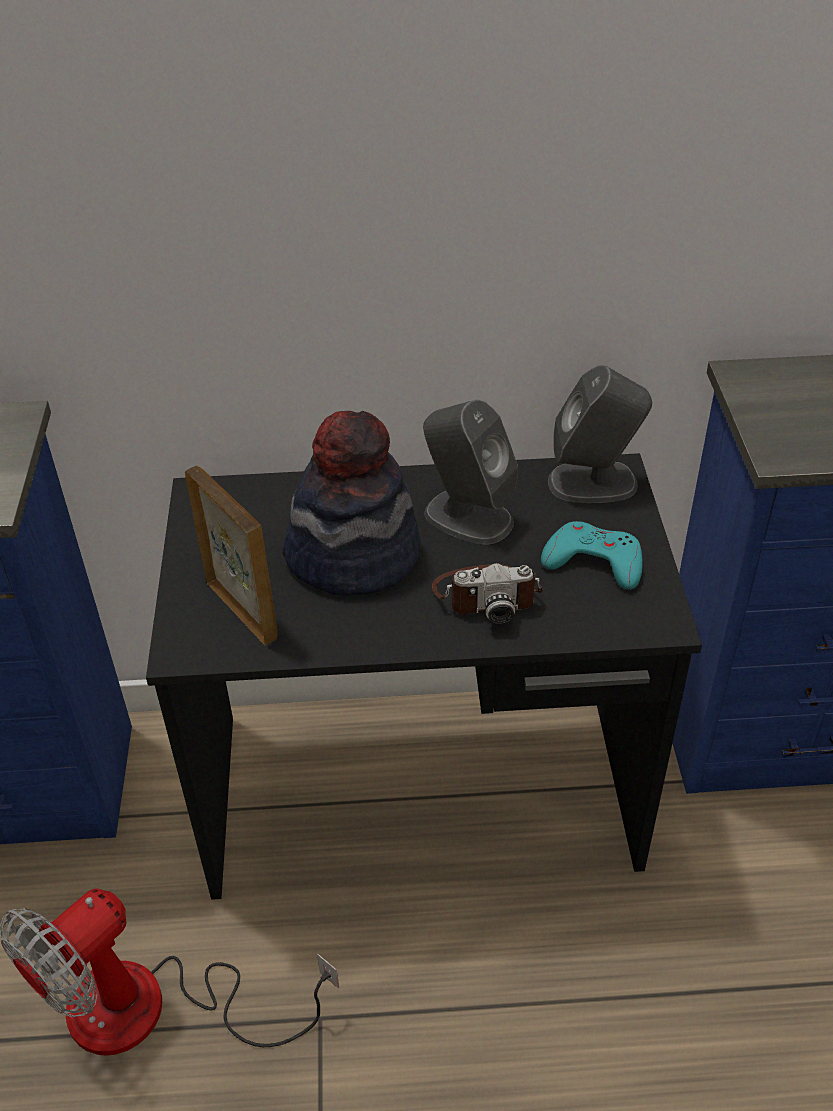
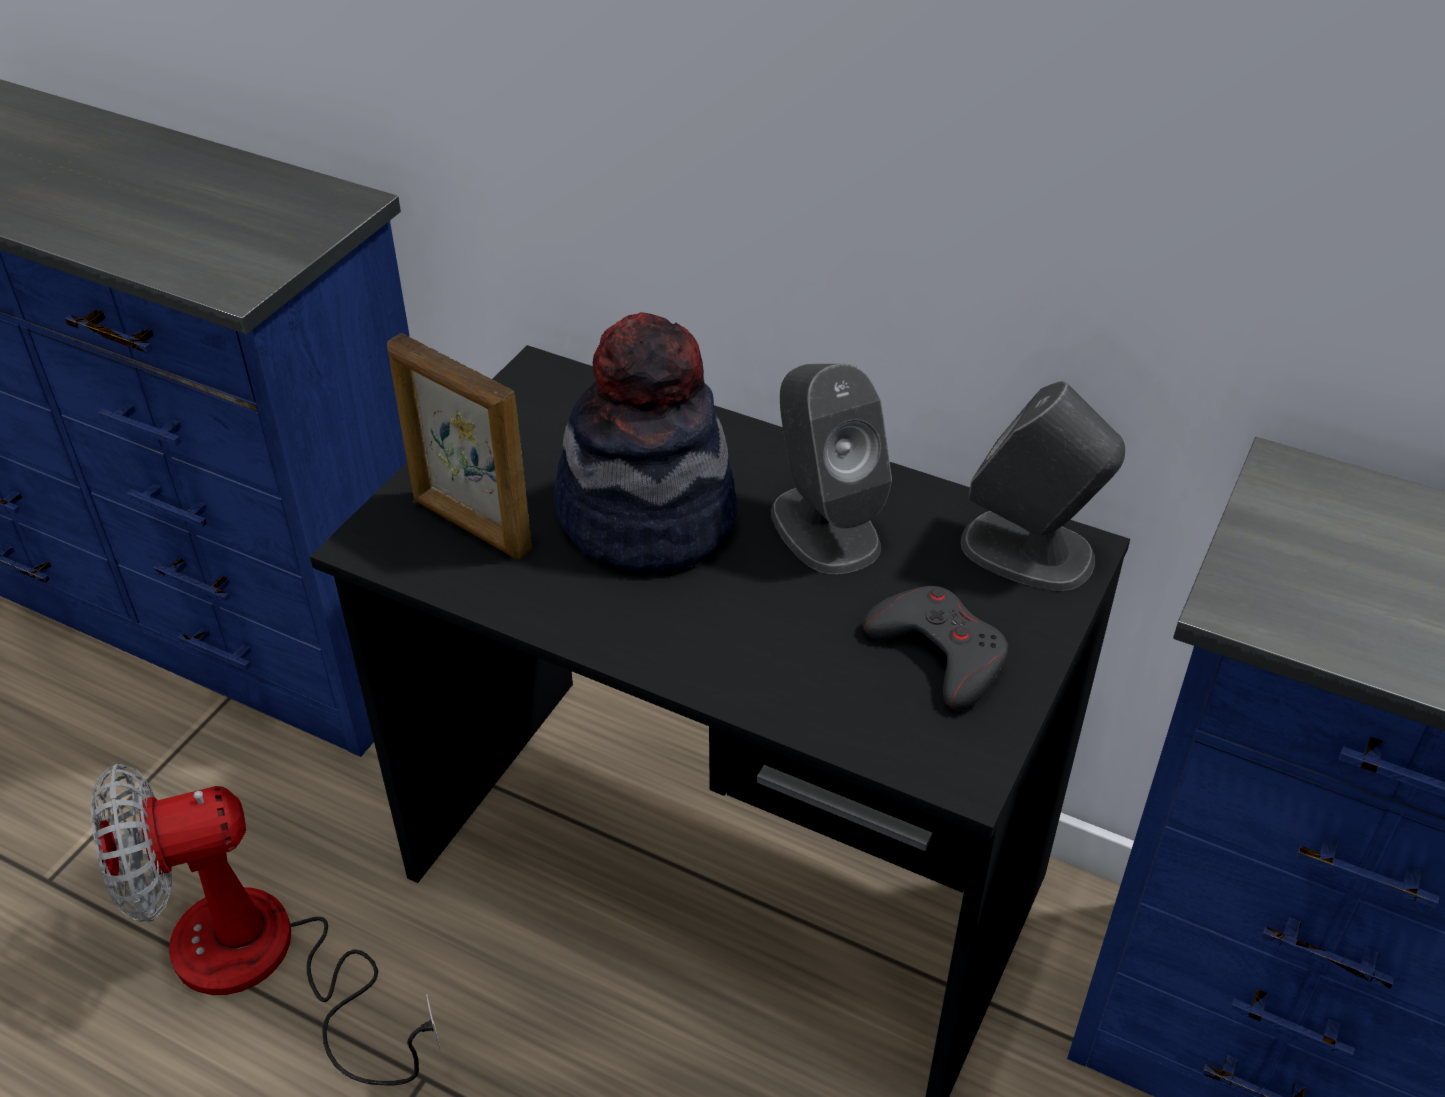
camera: 30 degrees right, 0 degrees up
picture frame [185,466,278,645] -> picture frame turned 135 degrees clockwise [387,333,532,559]
camera [432,563,543,624] -> none
turquoise game controller [541,521,643,589] -> grey game controller [863,586,1008,711]

